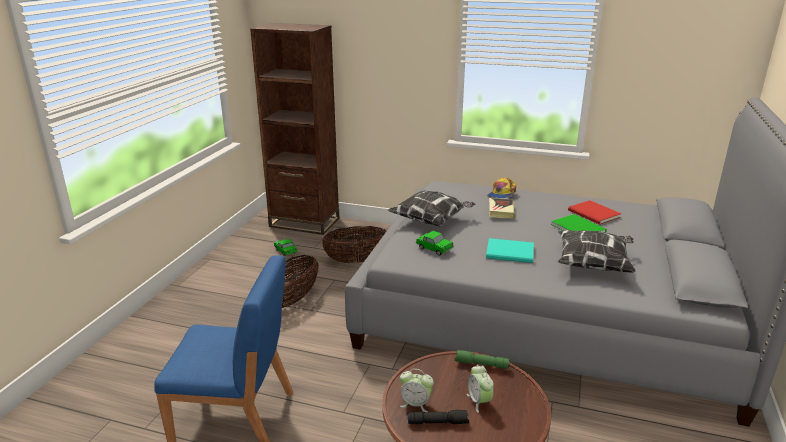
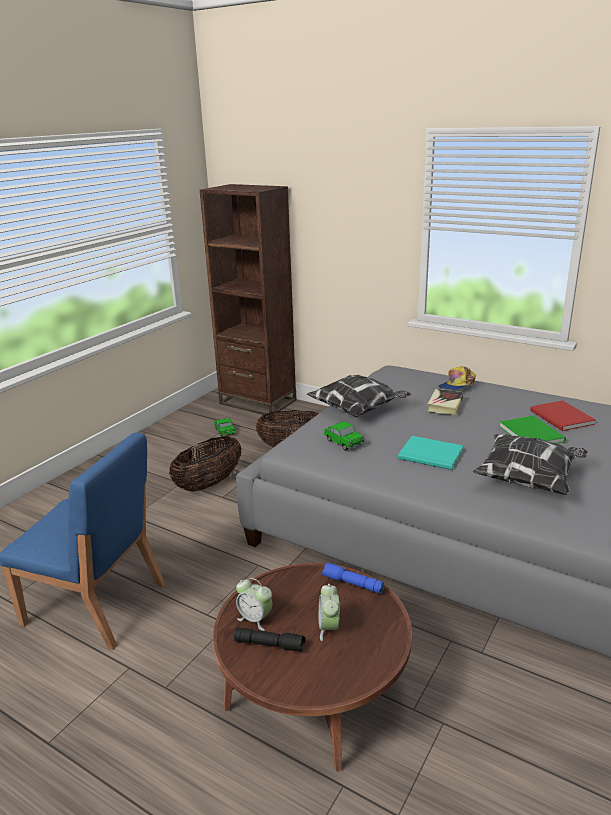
camera: 15 degrees right, 0 degrees up
green flashlight [455,350,510,369] -> blue flashlight [321,563,384,594]

